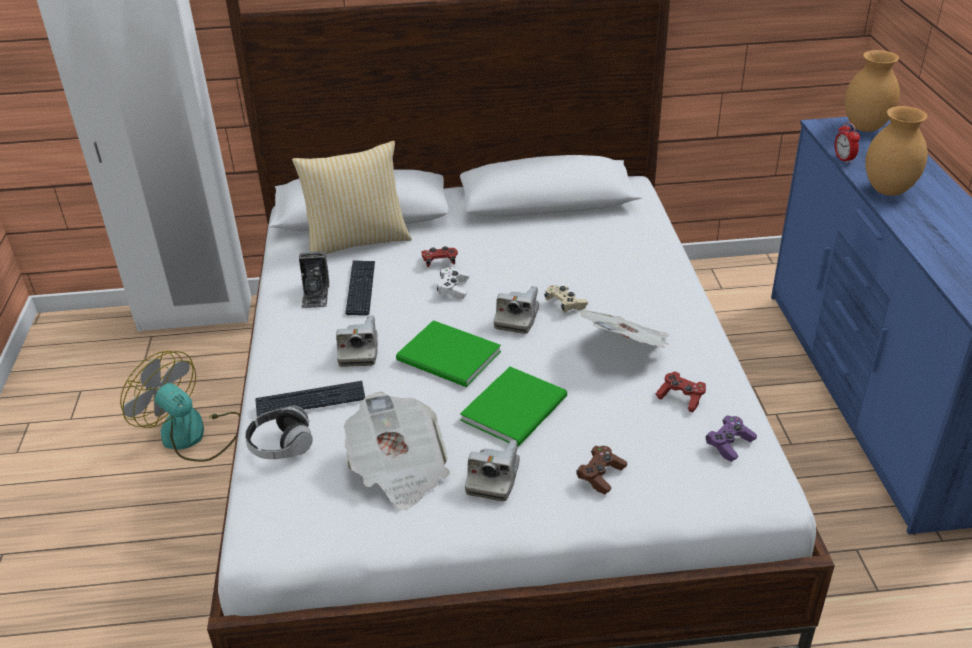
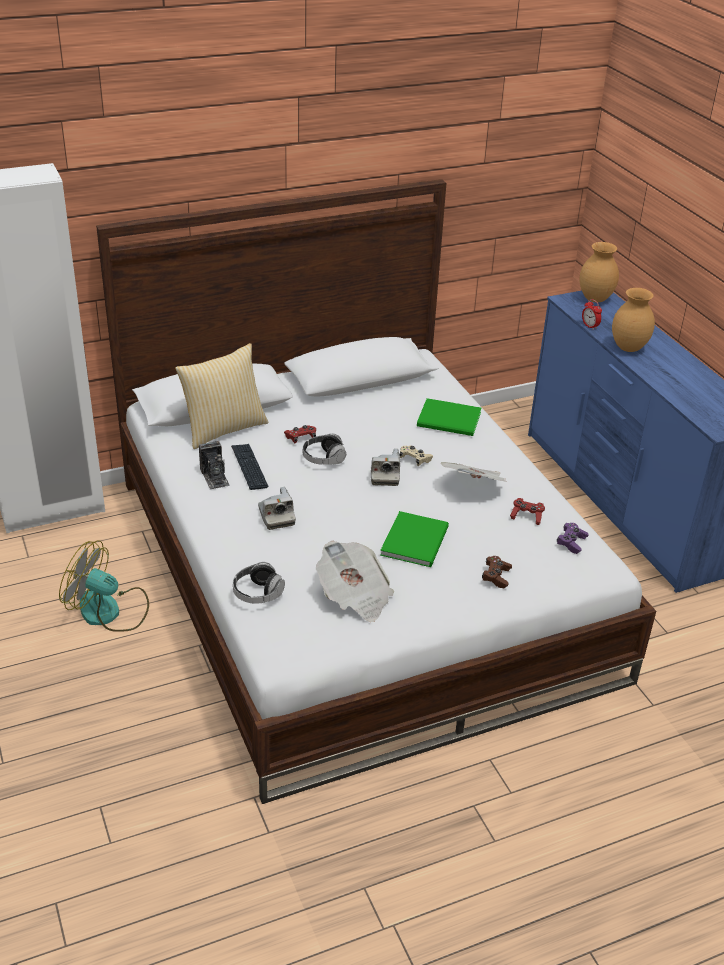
camera: 20 degrees left, 0 degrees up
keyboard [255,381,365,417] -> none
green book [396,320,501,387] -> green book moved to [417,398,481,436]
white game controller [437,267,469,299] -> headphones [303,434,346,465]
camera [465,440,520,501] -> none

